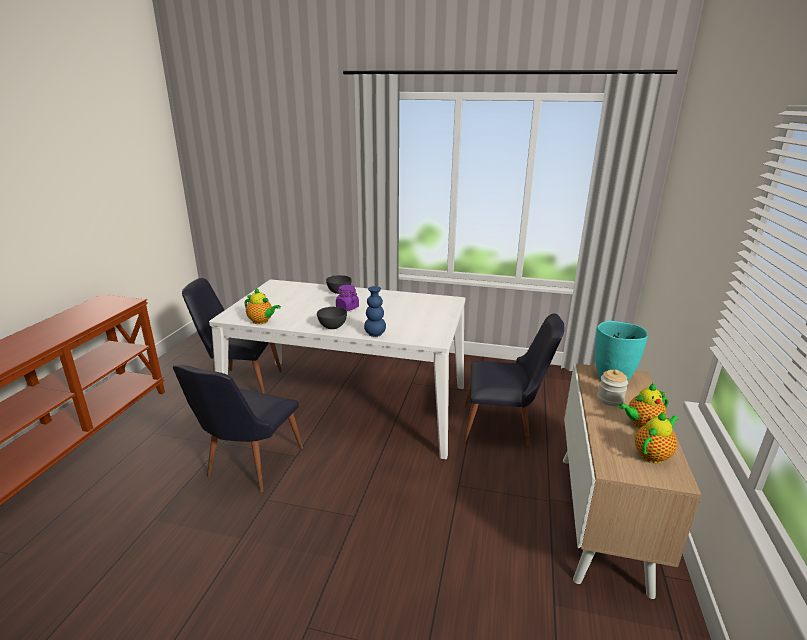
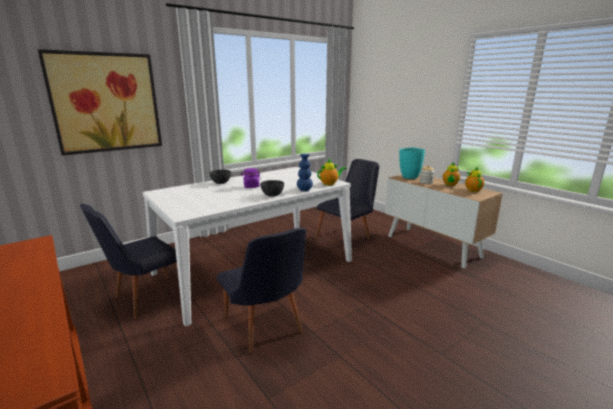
camera: 50 degrees left, 5 degrees down
teapot [244,288,281,324] -> teapot moved to [317,159,346,186]
none -> picture [38,49,162,155]

